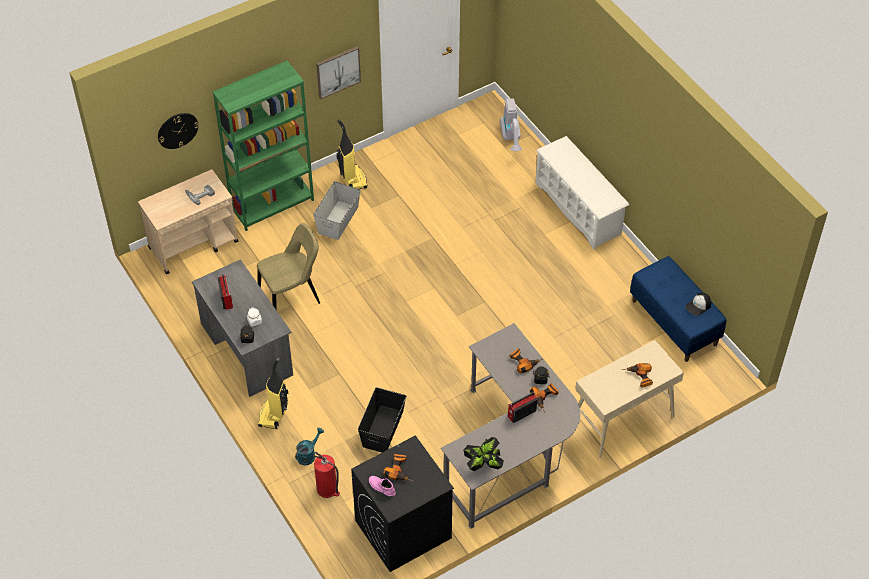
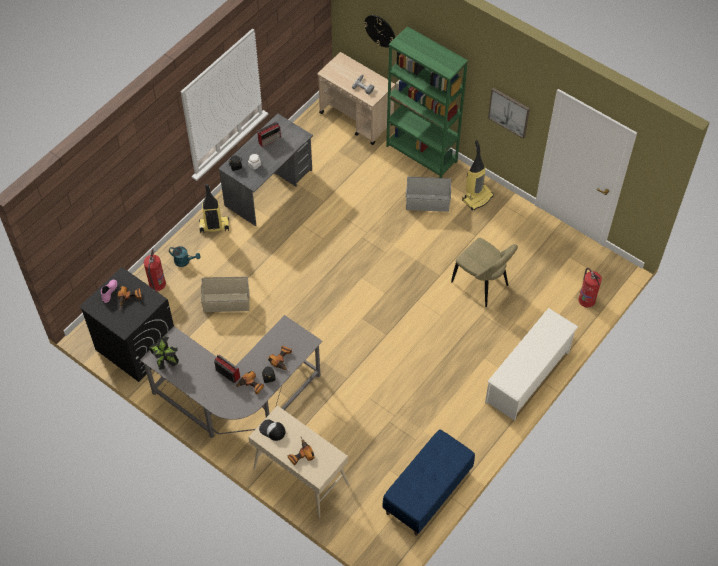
camera: 70 degrees right, 5 degrees up
beige chair [257,223,320,309] -> beige chair moved to [451,238,518,307]
black storage box [358,387,406,453] -> beige storage box [201,277,249,312]
vacuum cleaner [500,98,522,151] -> fire extinguisher [578,268,602,308]
cap [686,293,711,316] -> cap moved to [259,419,286,441]

